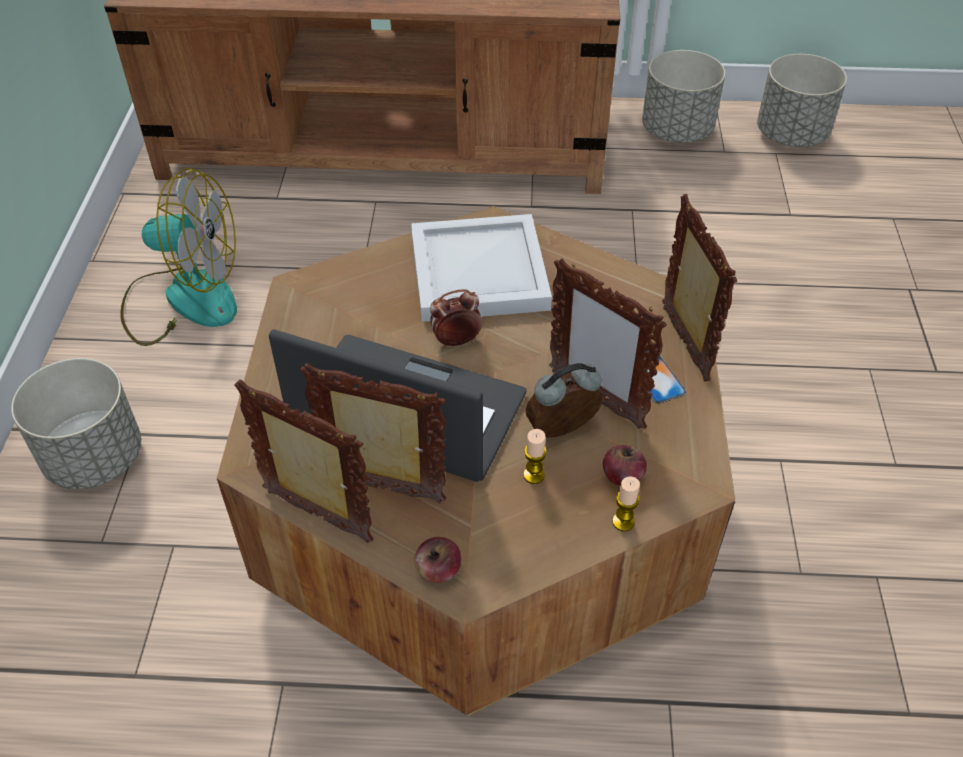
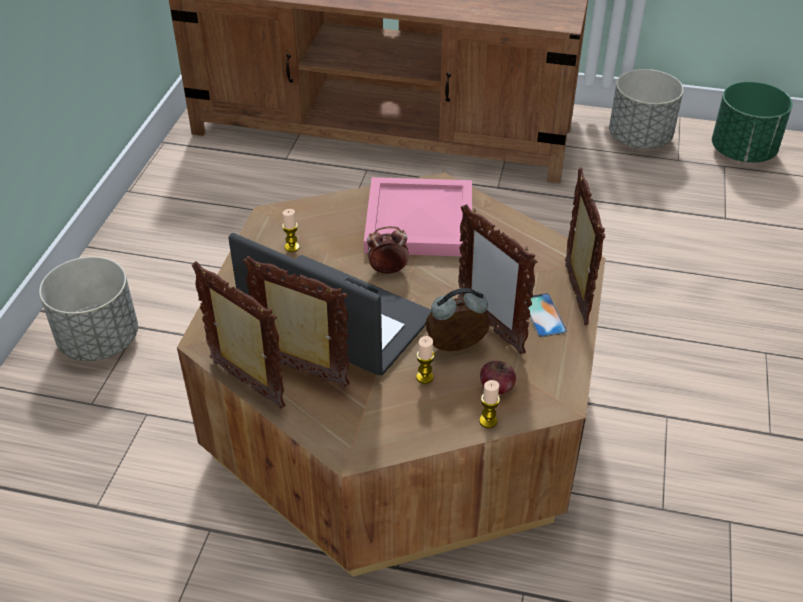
camera: 10 degrees right, 5 degrees down
fan [120,168,237,346] -> none
white tray [411,214,552,322] -> pink tray [364,177,472,256]
apple [414,537,461,583] -> none
grey planter [757,54,847,147] -> green planter [712,82,793,163]
none -> candle [282,209,300,252]

